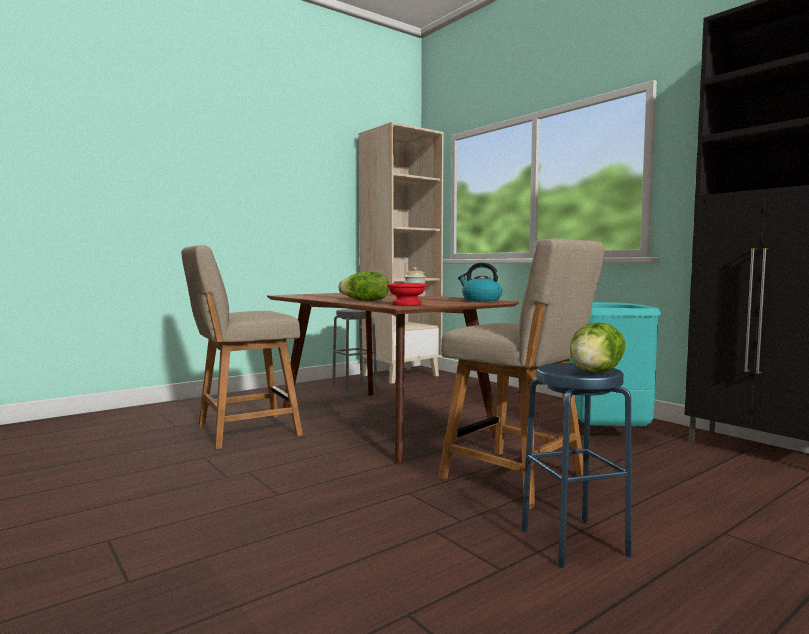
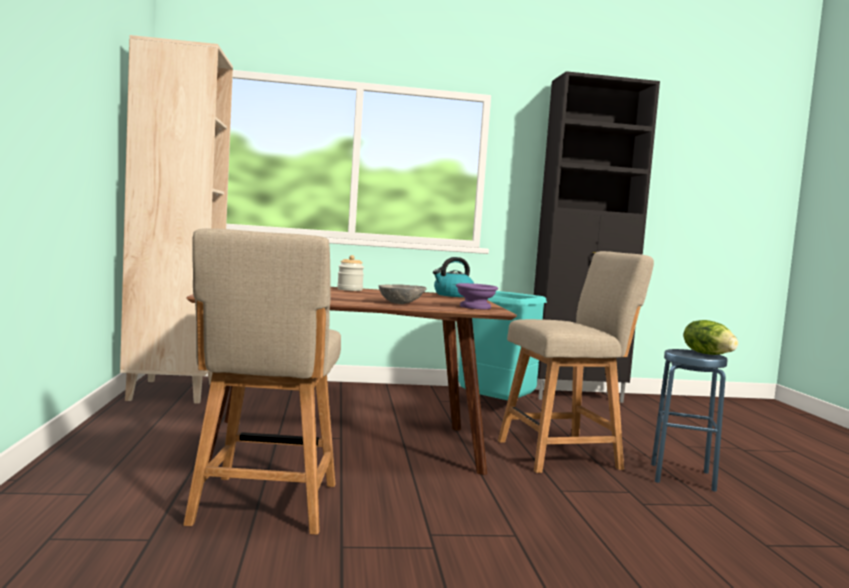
camera: 60 degrees left, 0 degrees up
grey stool [332,309,378,392] -> none
lettuce [339,271,389,301] -> grey bowl [379,284,426,304]
red bowl [387,283,427,306] -> purple bowl [456,283,498,309]

